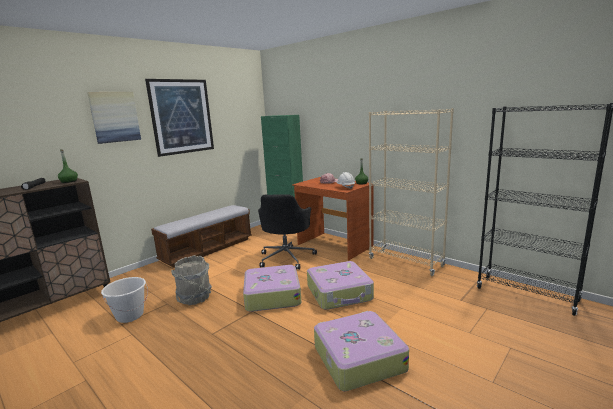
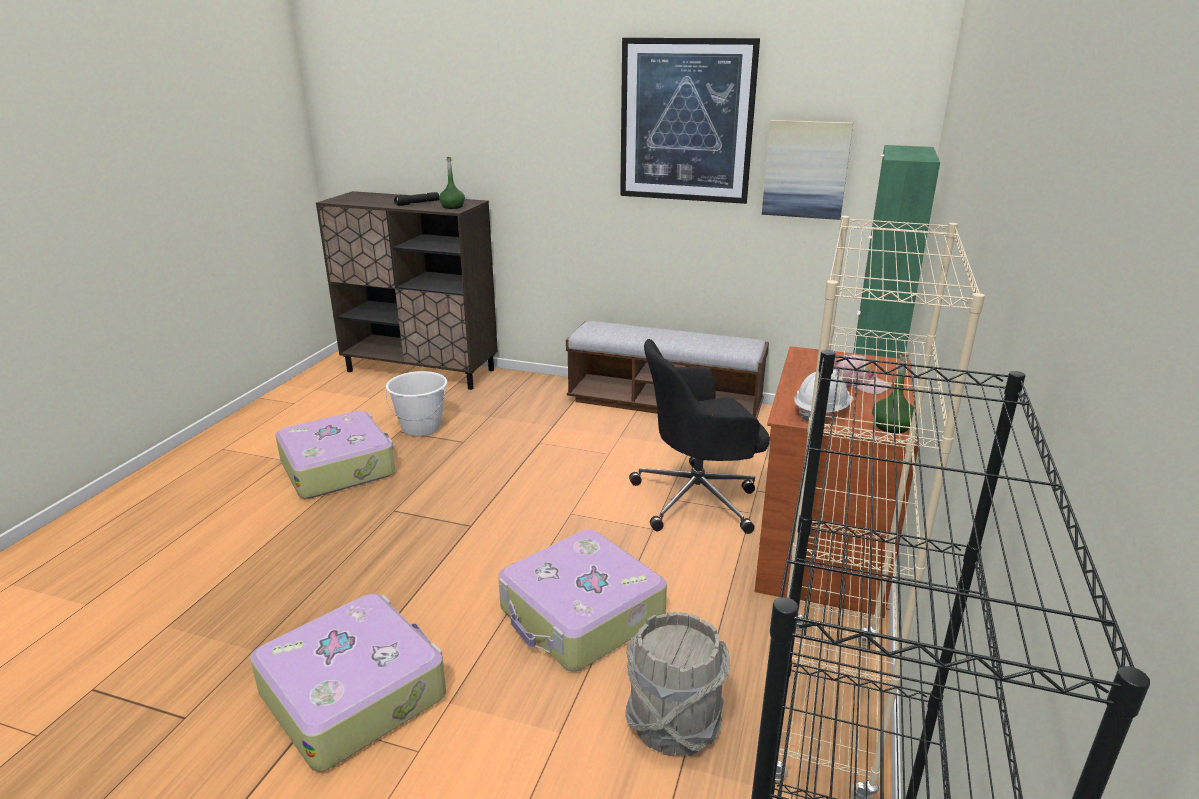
camera: 65 degrees right, 10 degrees up
picture [87,92,141,144] -> picture moved to [762,120,853,220]
grey bucket [171,255,212,305] -> grey bucket moved to [625,612,730,756]
suitcase [243,265,301,312] -> suitcase moved to [275,411,395,499]

